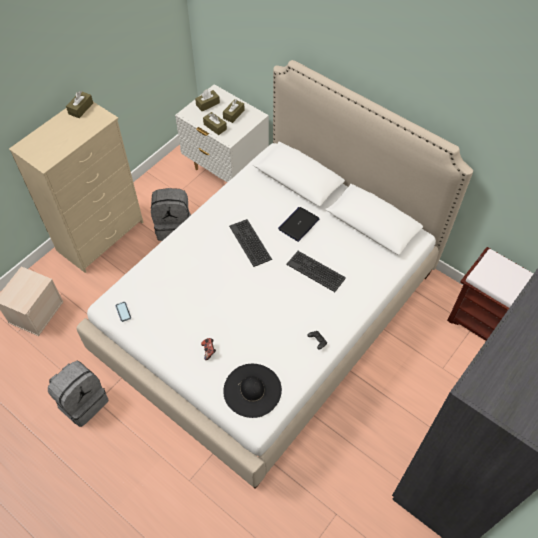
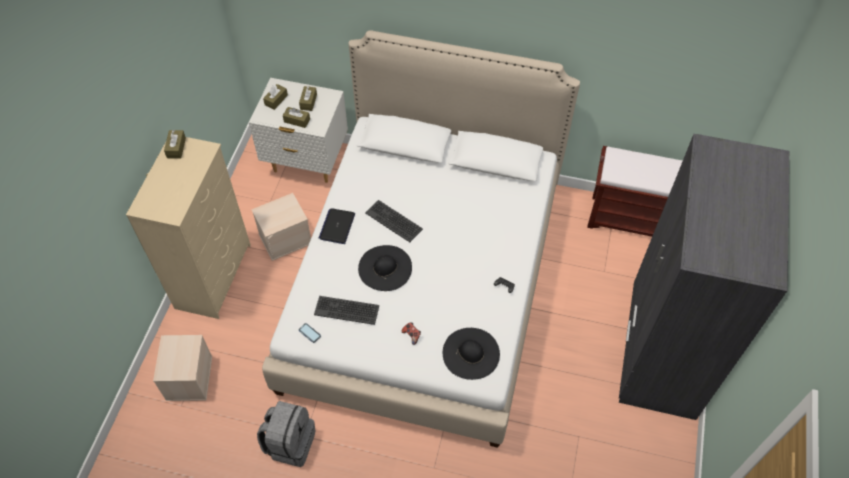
camera: 25 degrees left, 0 degrees up
grey backpack [151,188,191,241] -> beige storage box [252,193,311,261]
laptop [278,207,319,242] -> laptop moved to [319,208,355,244]
keyboard [286,251,346,292] -> keyboard moved to [314,296,380,325]
none -> black hat [358,245,412,291]

